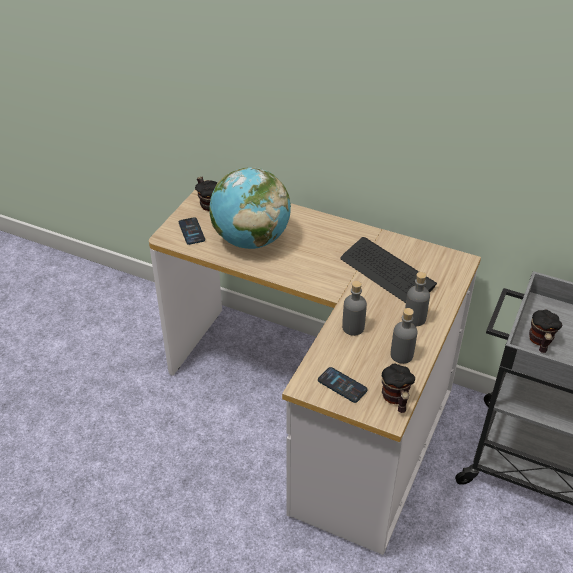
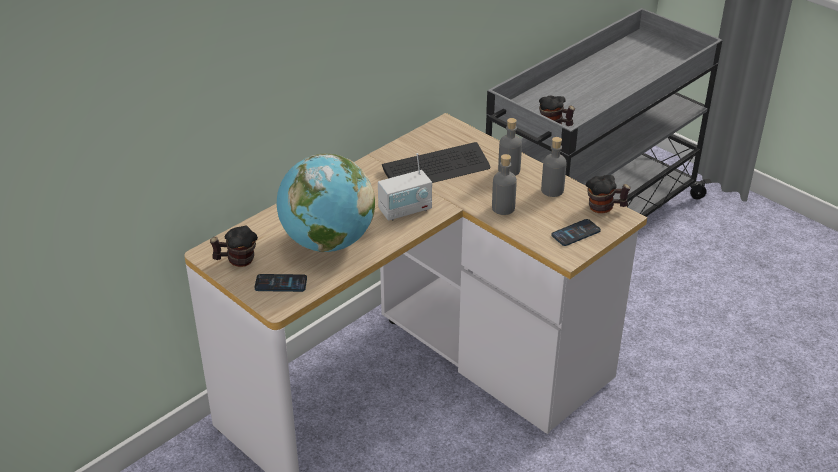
camera: 70 degrees left, 5 degrees down
none -> radio [378,153,432,221]

